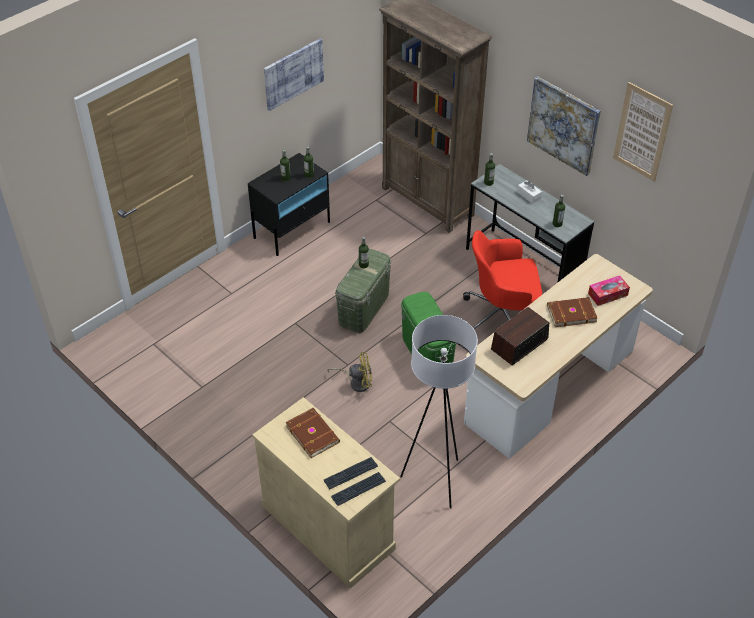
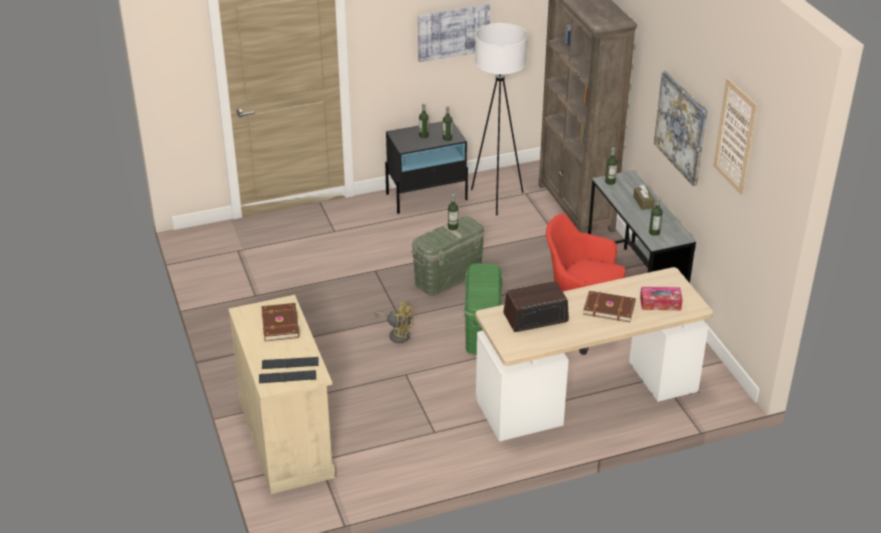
camera: 25 degrees right, 10 degrees down
white floor lamp [400,315,478,508] -> white floor lamp moved to [471,23,527,215]
white tissue box [517,180,542,204] -> brown tissue box [633,185,655,210]

